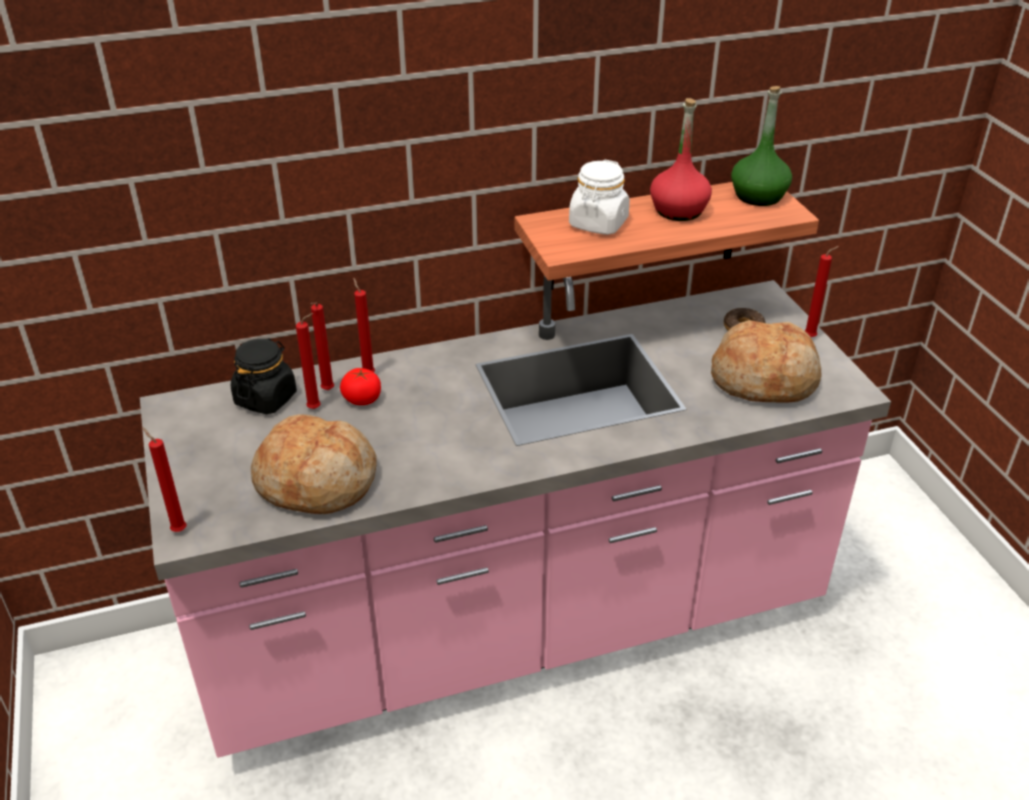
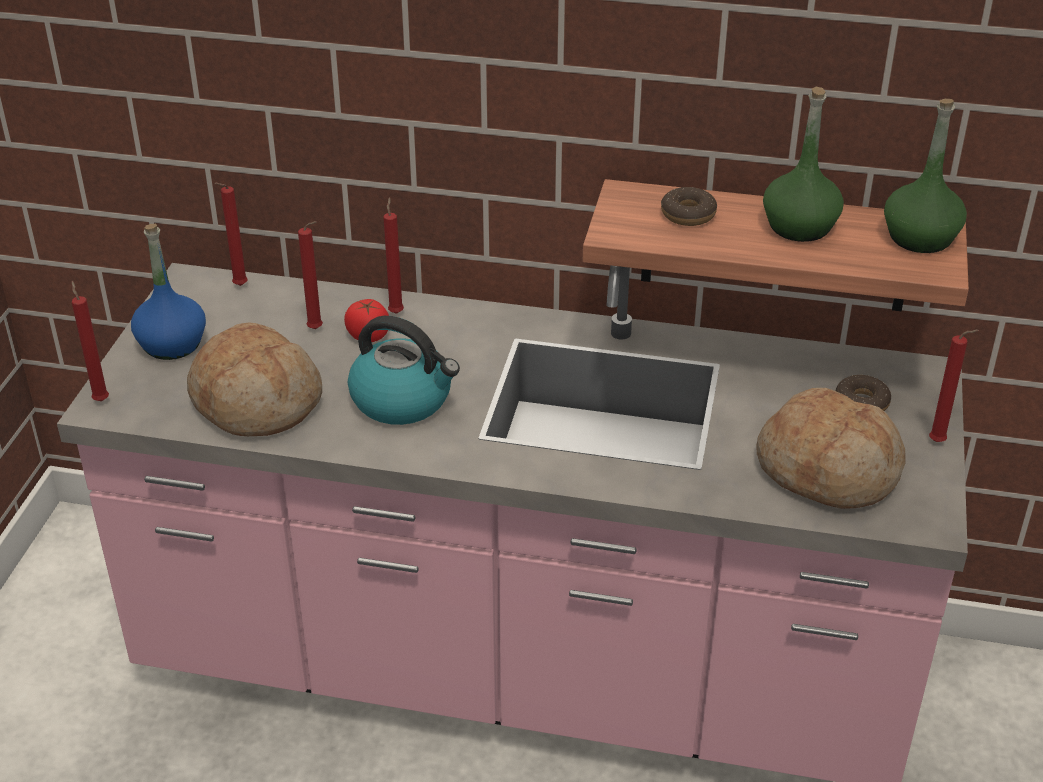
camera: 30 degrees right, 0 degrees up
black jar [231,338,297,414] -> none
red candle [311,303,334,390] -> red candle moved to [215,183,248,286]
white jar [569,159,630,235] -> donut [661,187,717,226]
red bottle [650,98,712,221] -> green bottle [763,87,844,242]
none -> blue bottle [131,224,206,360]
none -> kettle [348,316,460,425]

